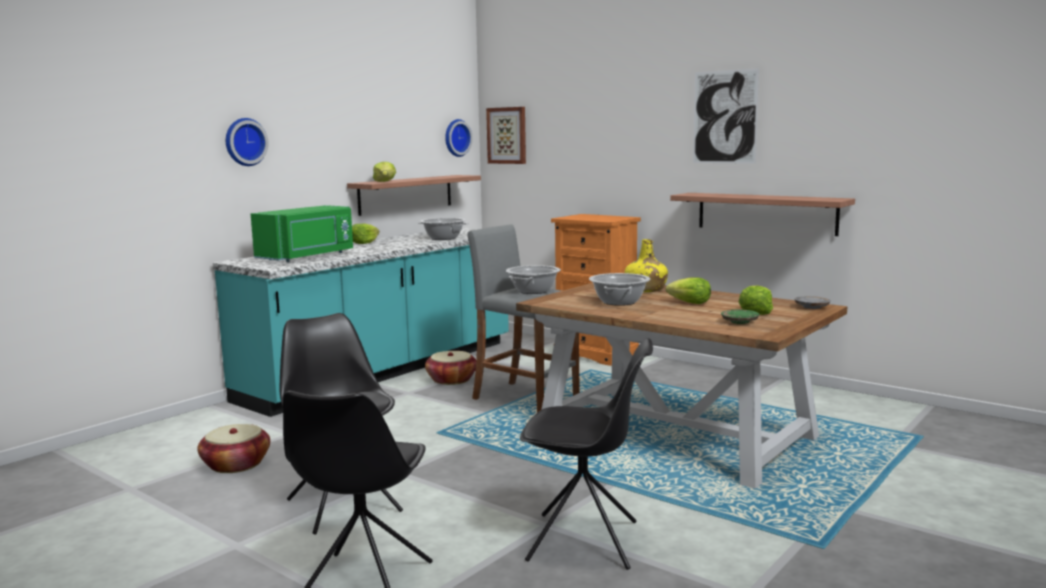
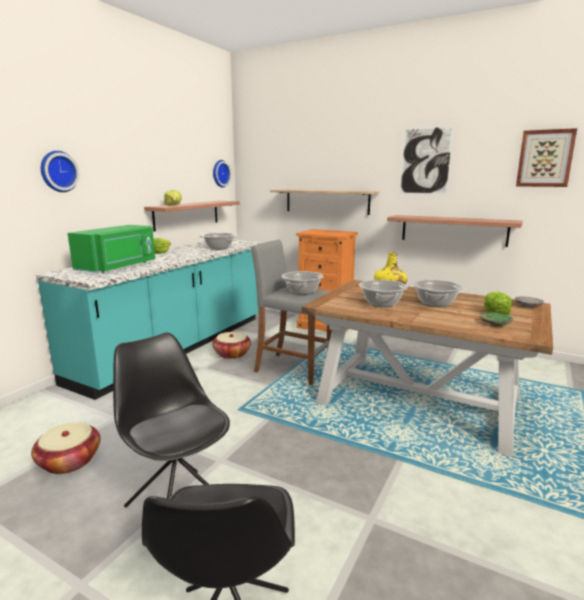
camera: 10 degrees left, 5 degrees up
picture [486,107,526,164] -> picture moved to [516,128,577,187]
black chair [520,338,653,570] -> none
lettuce [666,278,711,304] -> cooking pot [413,280,463,307]
none -> shelf [270,189,379,215]

